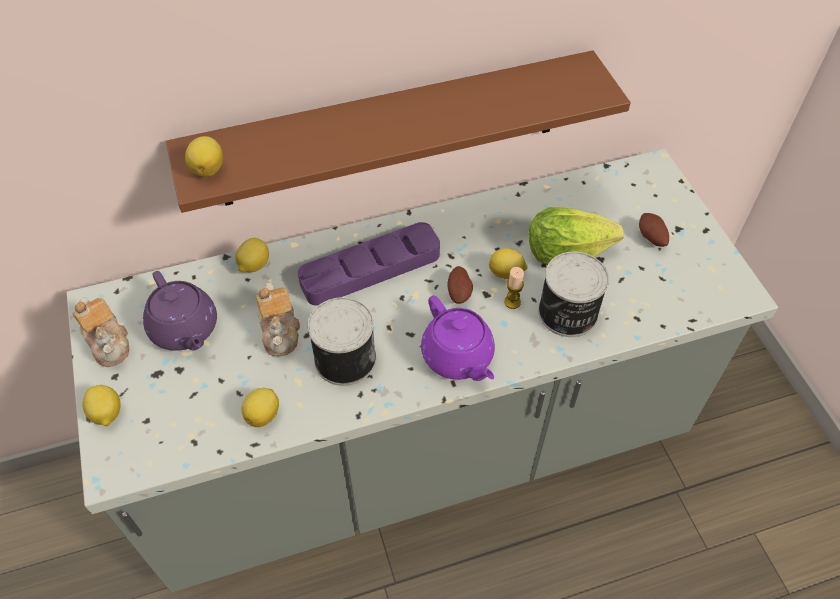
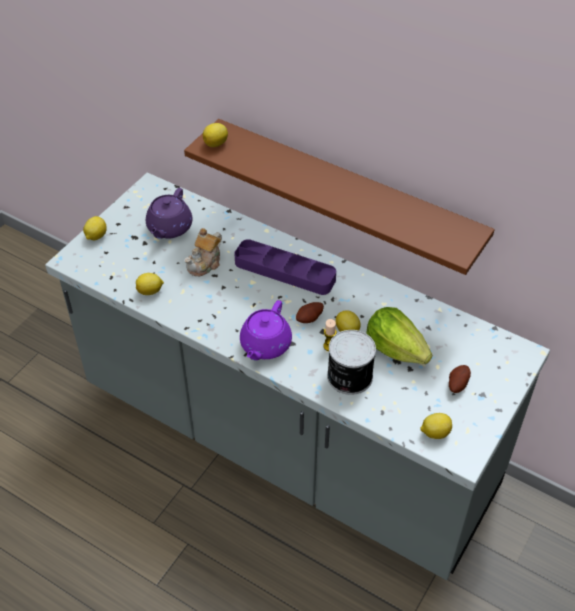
camera: 50 degrees right, 5 degrees down
teapot [72,298,130,367] -> none
lemon [235,238,269,273] -> lemon moved to [420,413,452,439]
can [308,297,376,386] -> none

